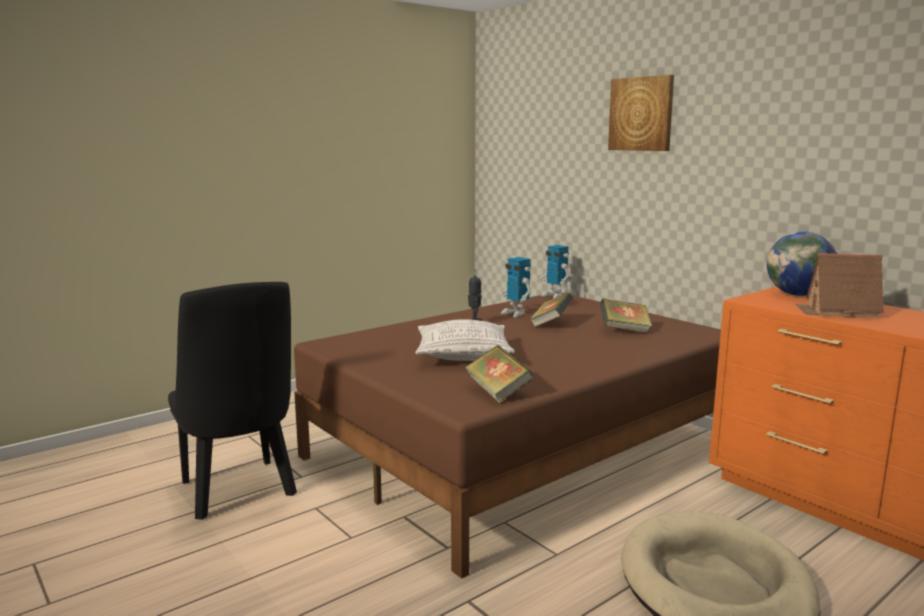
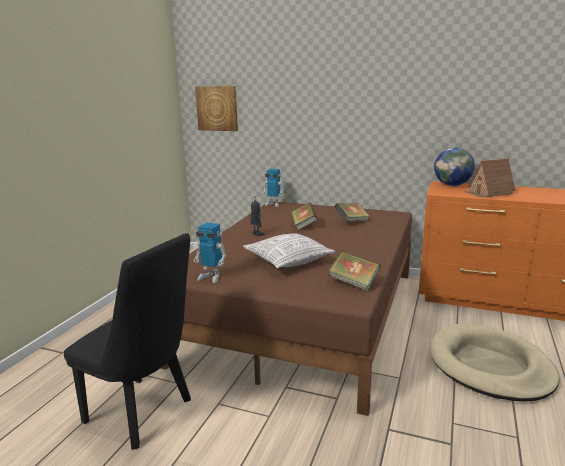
camera: 30 degrees left, 5 degrees up
toy robot [501,257,531,317] -> toy robot moved to [193,223,227,283]
picture [608,75,674,151] -> picture moved to [195,86,238,131]

